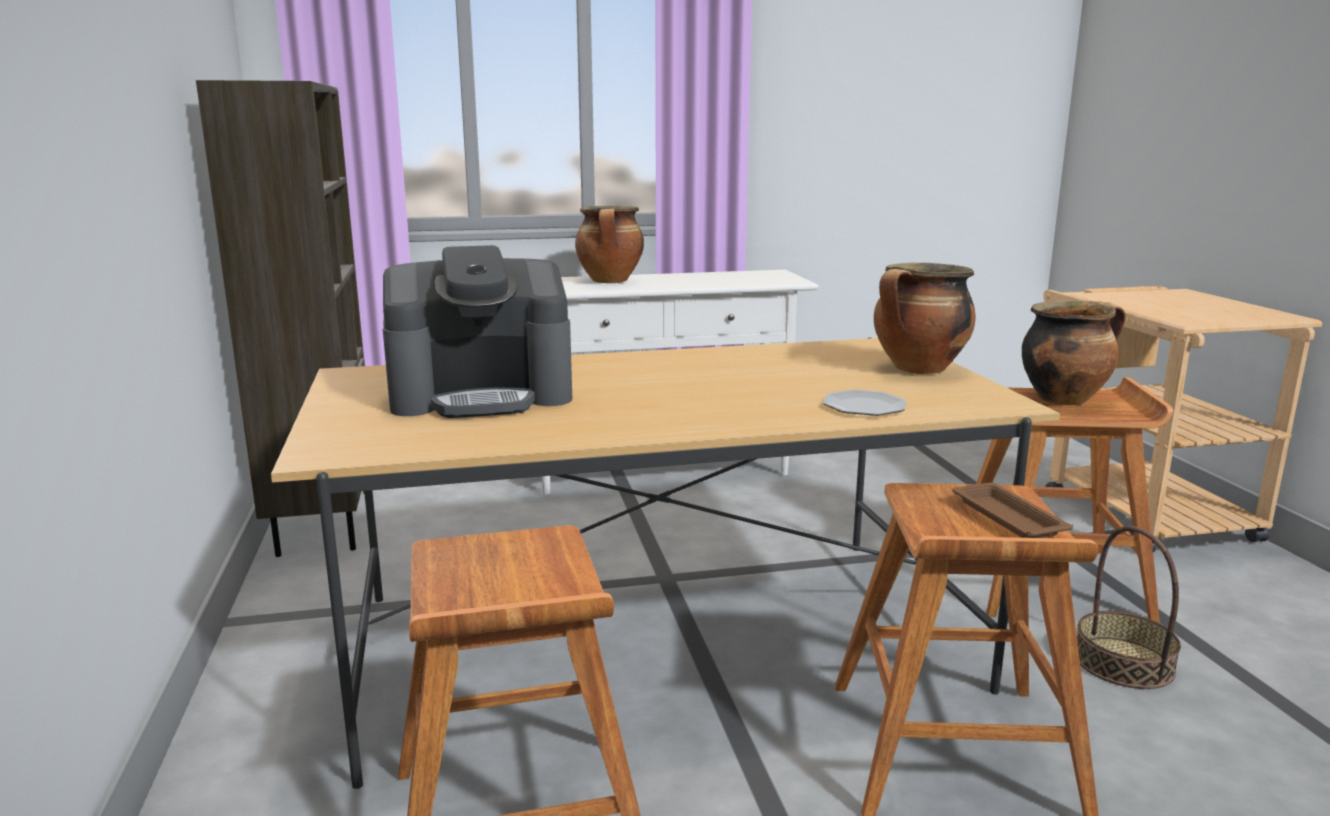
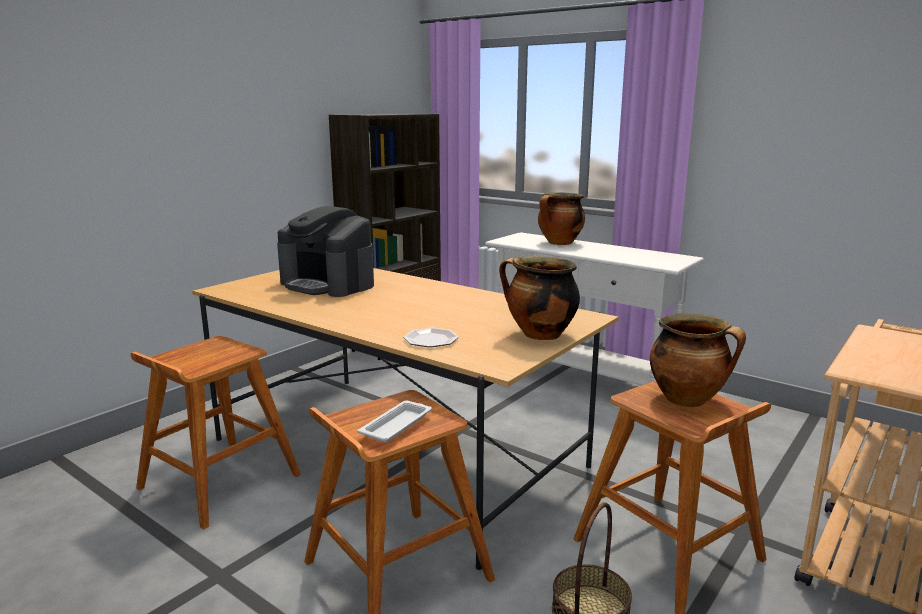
camera: 50 degrees right, 0 degrees up
brown tray [952,483,1073,538] -> white tray [357,401,432,442]

